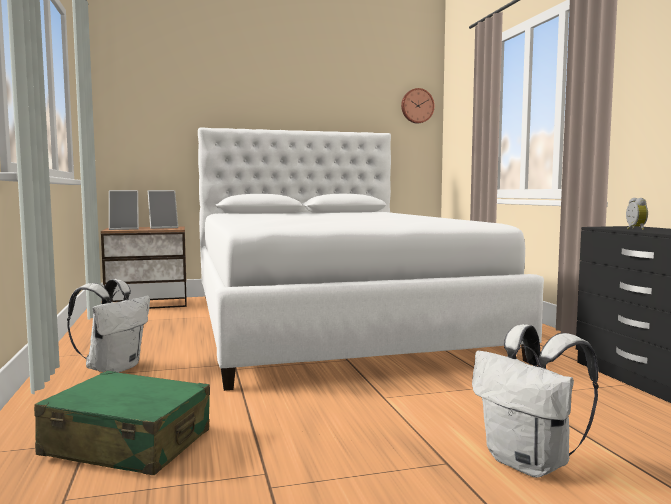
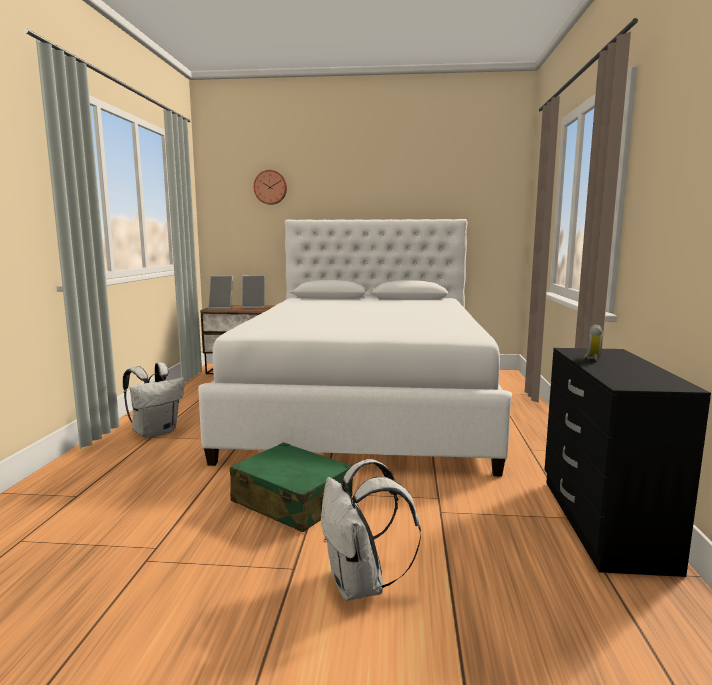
camera: 20 degrees right, 5 degrees up
green suitcase [34,371,210,475] -> green suitcase moved to [230,442,353,532]
wall clock [401,88,434,123] -> wall clock moved to [253,170,287,205]

